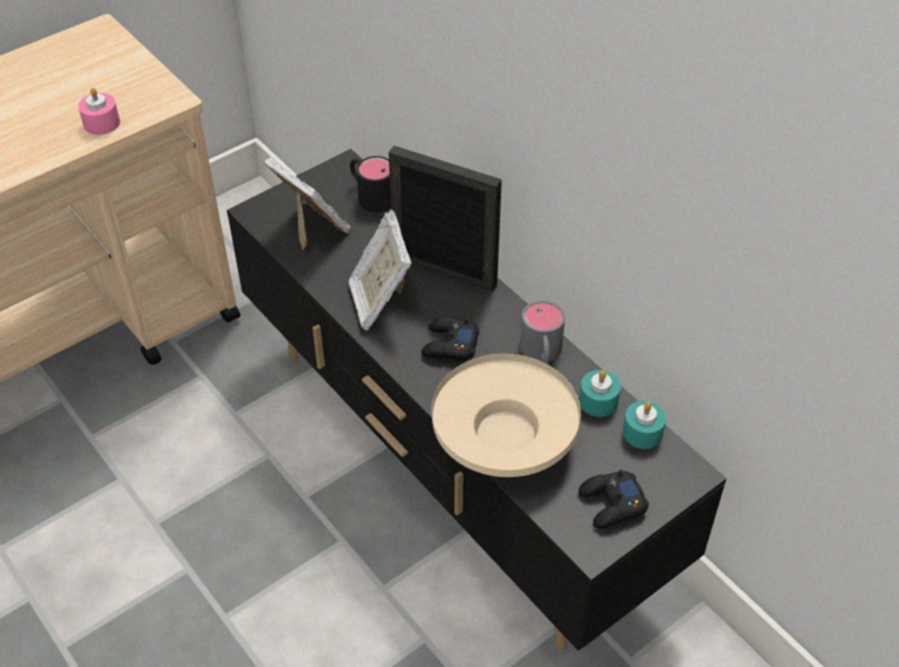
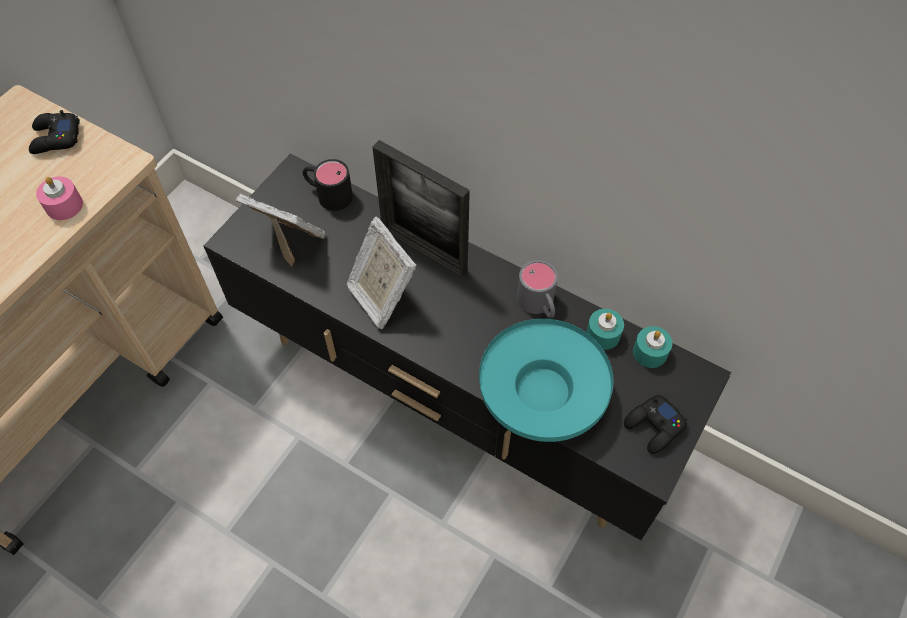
camera: 20 degrees left, 10 degrees up
picture frame [388,146,502,292] -> picture frame turned 150 degrees counterclockwise [372,140,470,277]
black game controller [421,316,480,360] -> black game controller moved to [29,110,80,154]
beige bowl [431,354,581,477] -> turquoise bowl [479,319,613,442]

